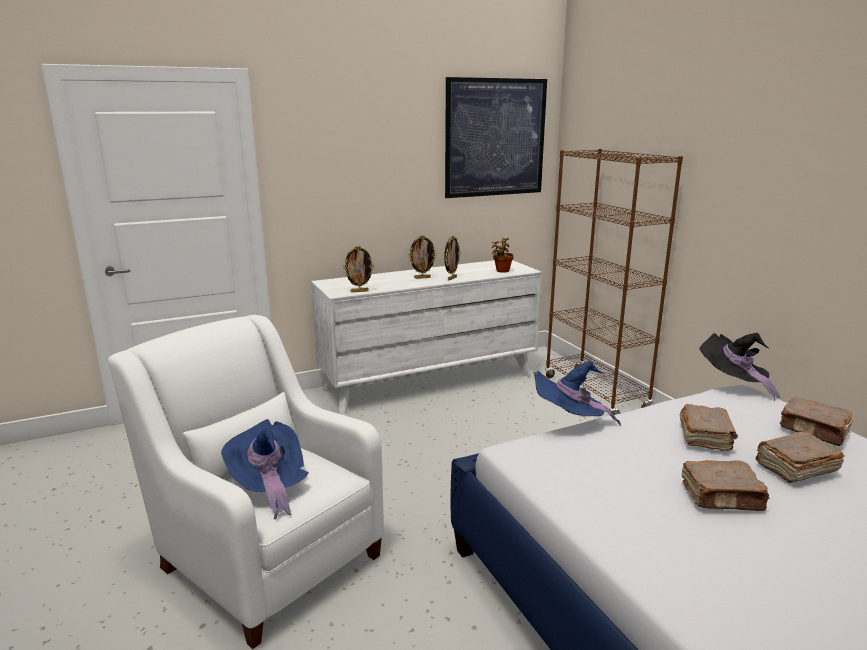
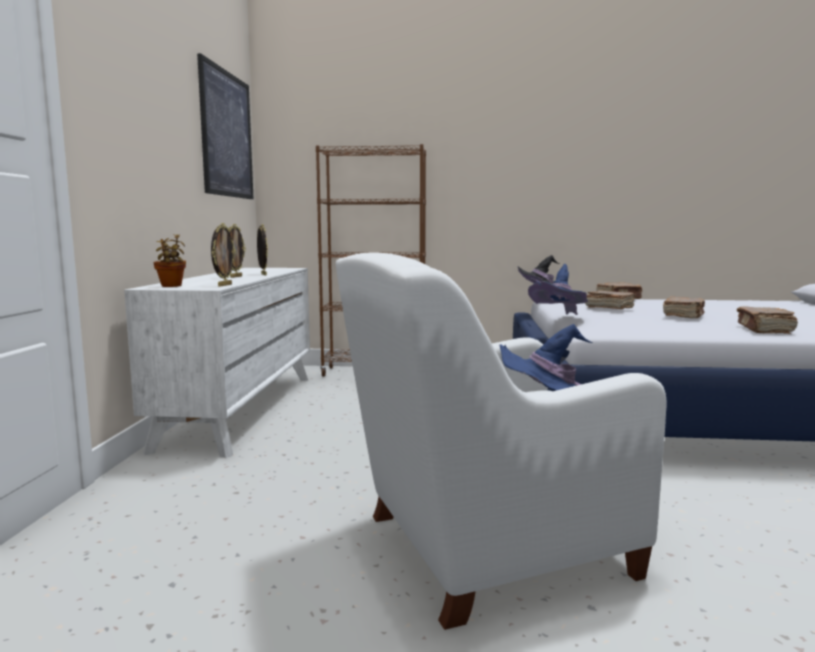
camera: 60 degrees left, 10 degrees down
potted plant [491,238,514,273] -> potted plant moved to [153,234,186,287]
brown book [756,432,845,483] -> brown book moved to [737,306,798,334]

